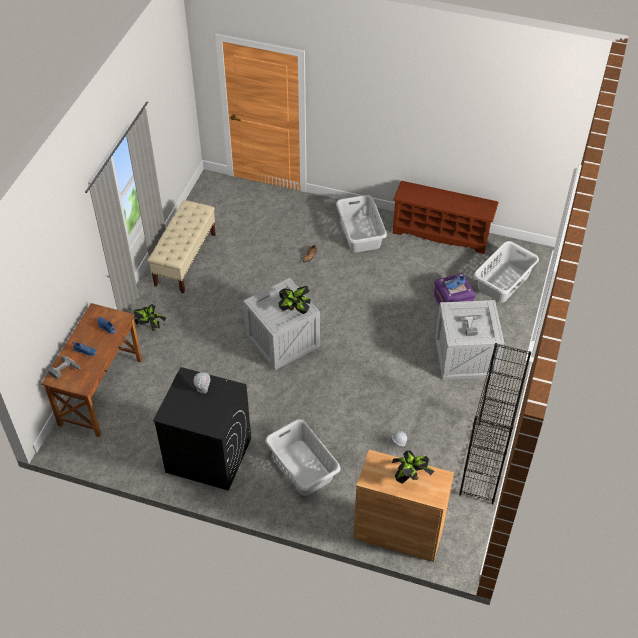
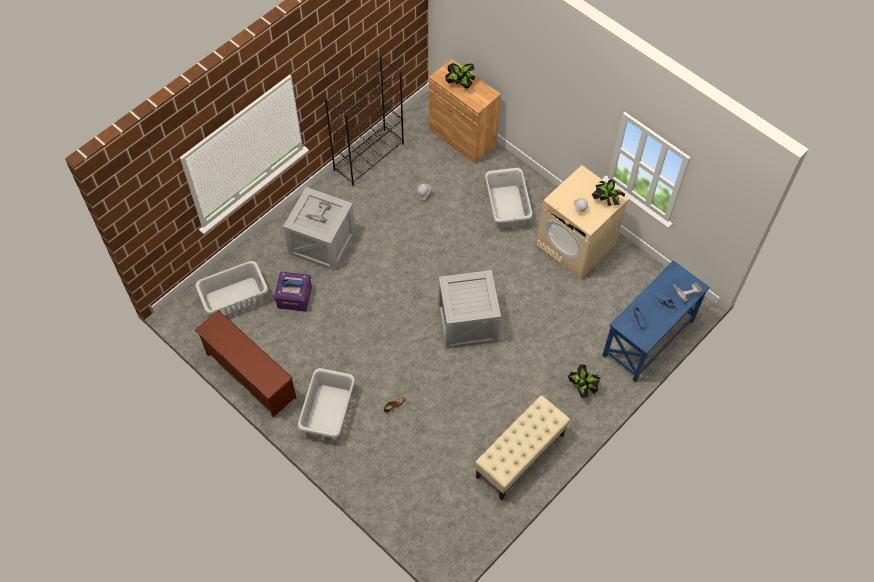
camera: 155 degrees left, 10 degrees up
brown desk [41,303,142,438] -> blue desk [602,260,710,382]
black washing machine [153,367,251,491] -> beige washing machine [537,165,629,279]
potted plant [278,286,311,314] -> potted plant moved to [592,179,625,206]

